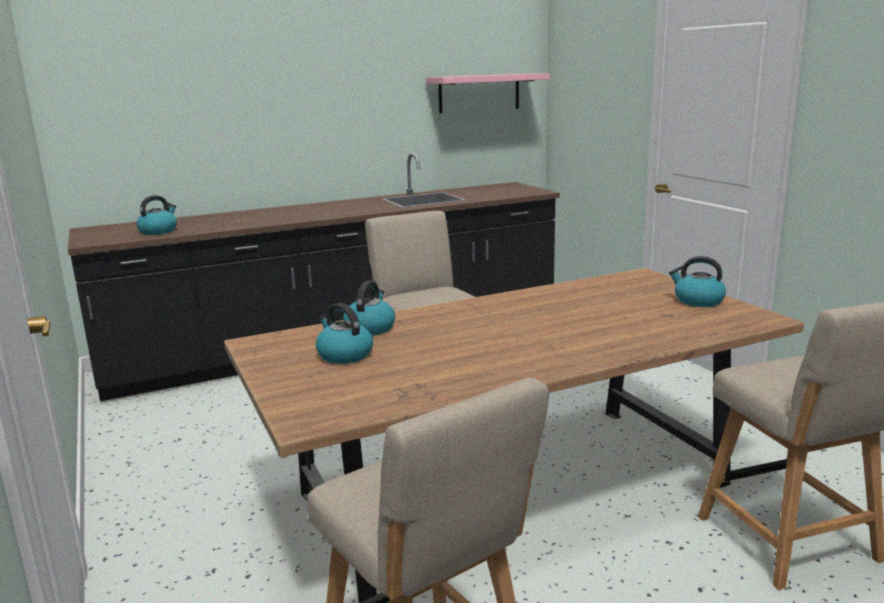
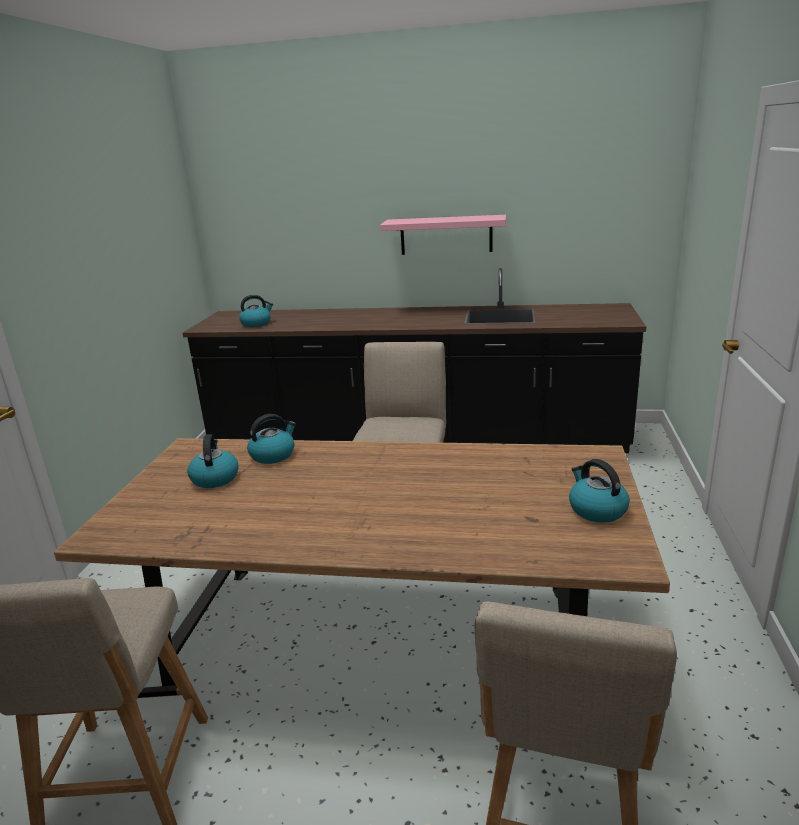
camera: 35 degrees right, 5 degrees up
pink shelf [426,73,550,113] -> pink shelf moved to [380,215,506,255]

